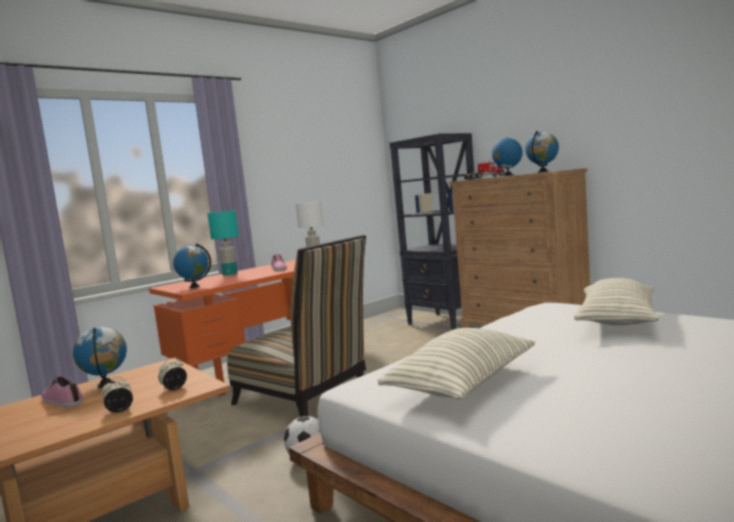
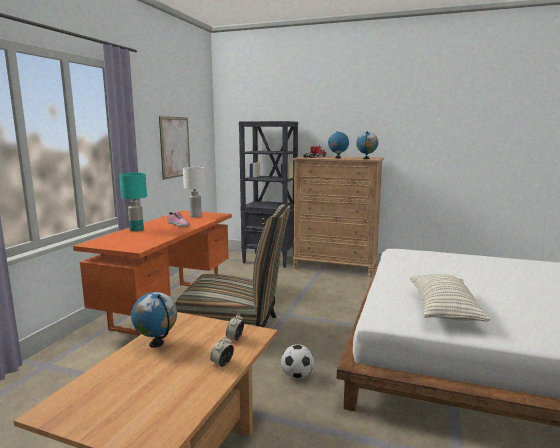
camera: 30 degrees left, 5 degrees up
shoe [41,376,83,407] -> none
globe [173,243,211,288] -> none
pillow [574,278,659,325] -> none
none -> picture [159,116,190,180]

